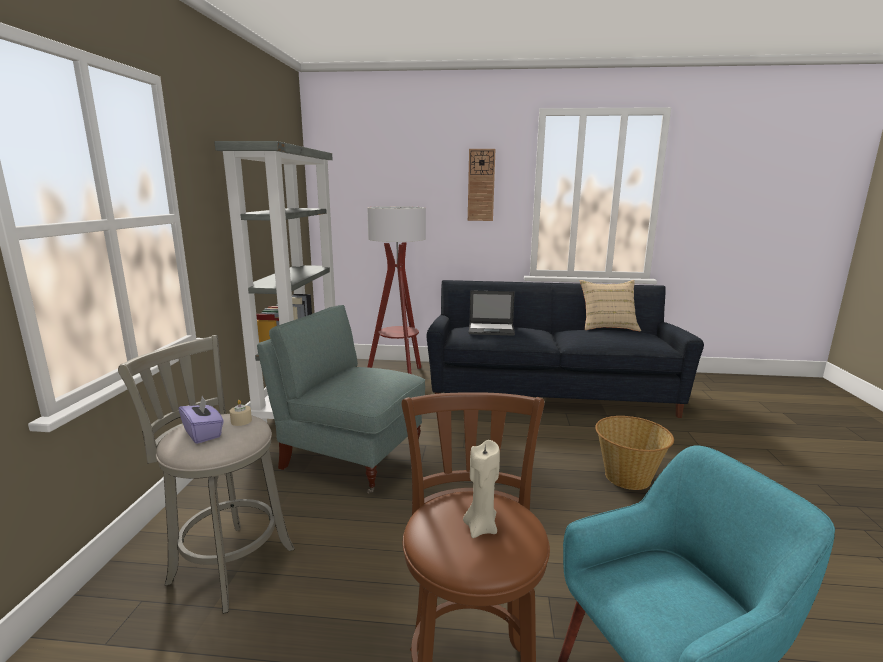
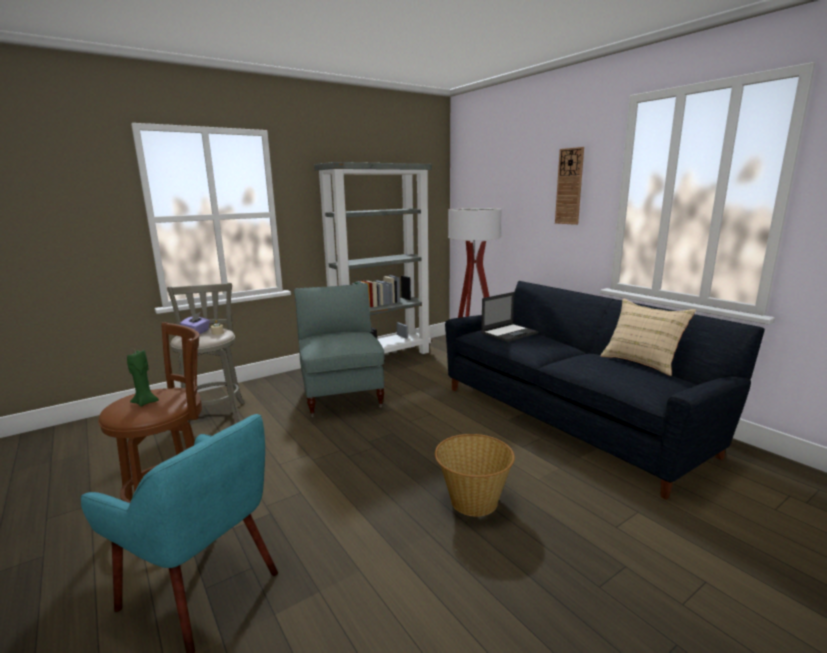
camera: 50 degrees right, 0 degrees up
beige candle [463,440,500,538] -> green candle [127,350,159,407]
laptop [469,290,515,336] -> laptop turned 90 degrees counterclockwise [481,292,539,342]

